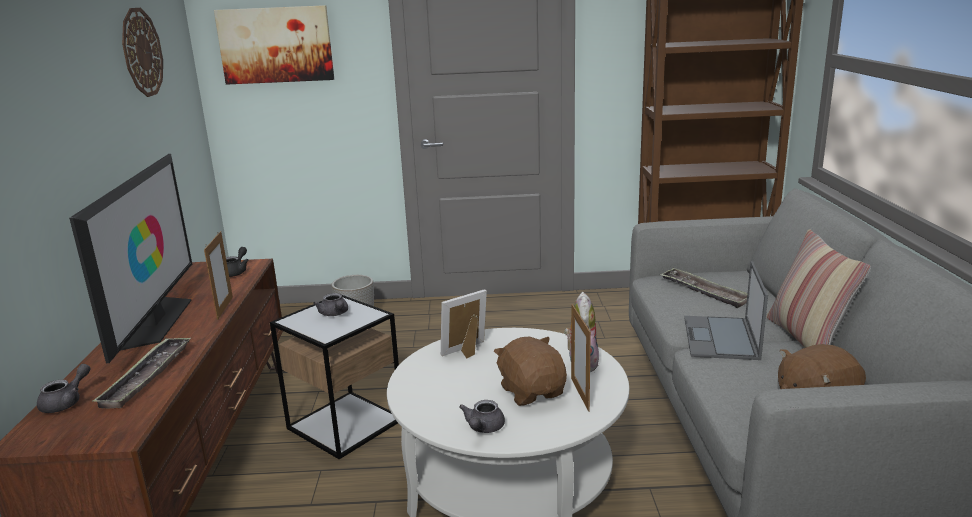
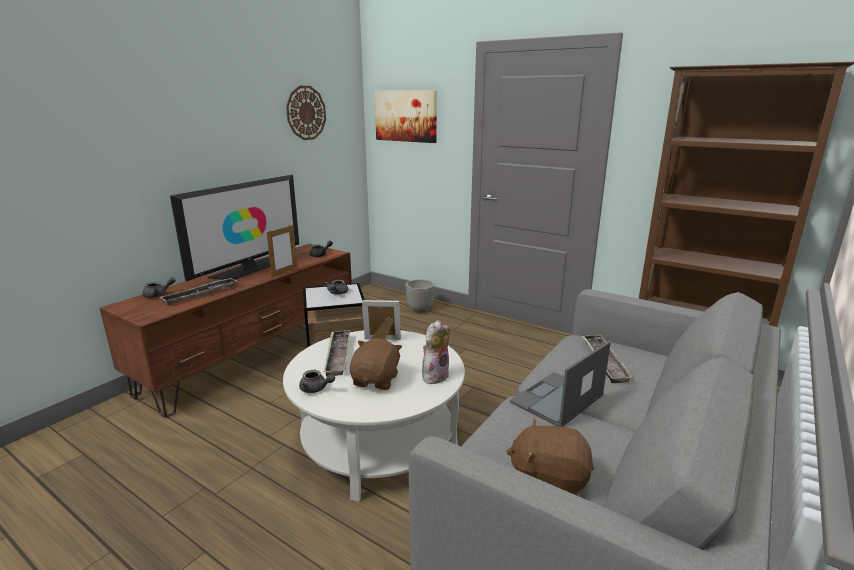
camera: 35 degrees right, 0 degrees up
grey teapot [459,400,505,433] -> grey teapot turned 120 degrees counterclockwise [299,370,335,393]
picture frame [571,304,591,412] -> none
pillow [767,229,871,348] -> none
none -> tray [324,330,350,376]

